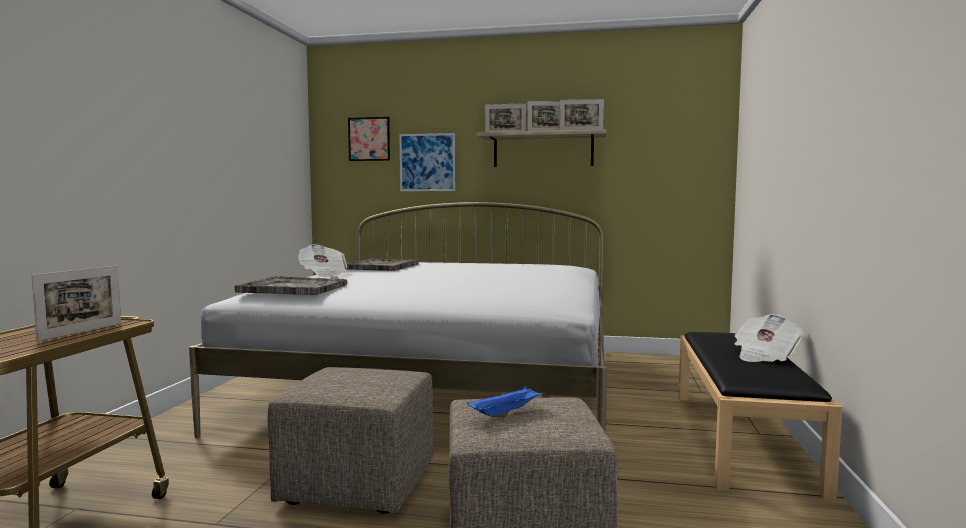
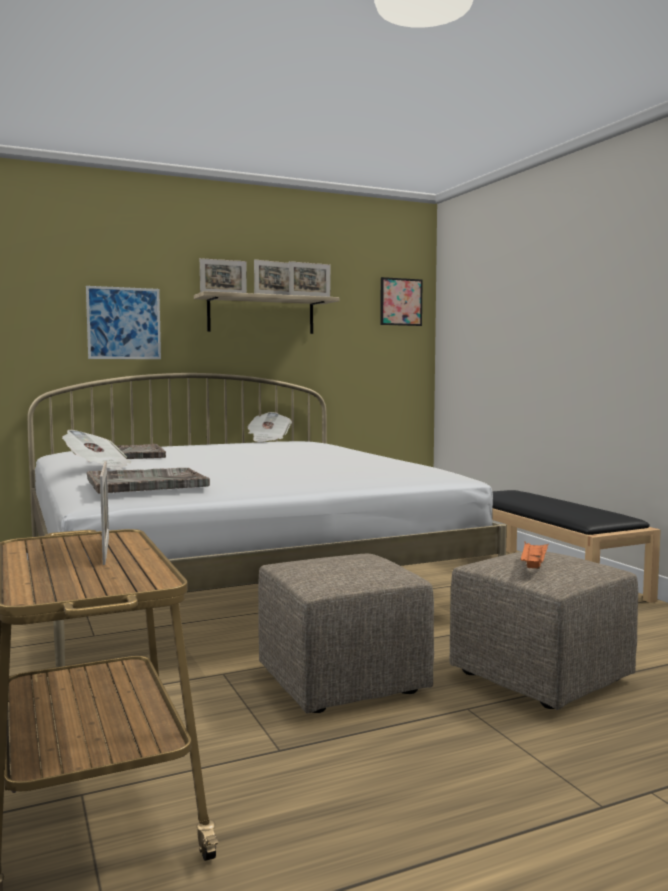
camera: 35 degrees left, 0 degrees up
picture [348,117,390,161] -> picture moved to [380,277,423,326]
blue tray [467,386,546,418] -> orange tray [520,541,549,569]
newspaper [735,314,805,362] -> newspaper moved to [247,412,292,442]

